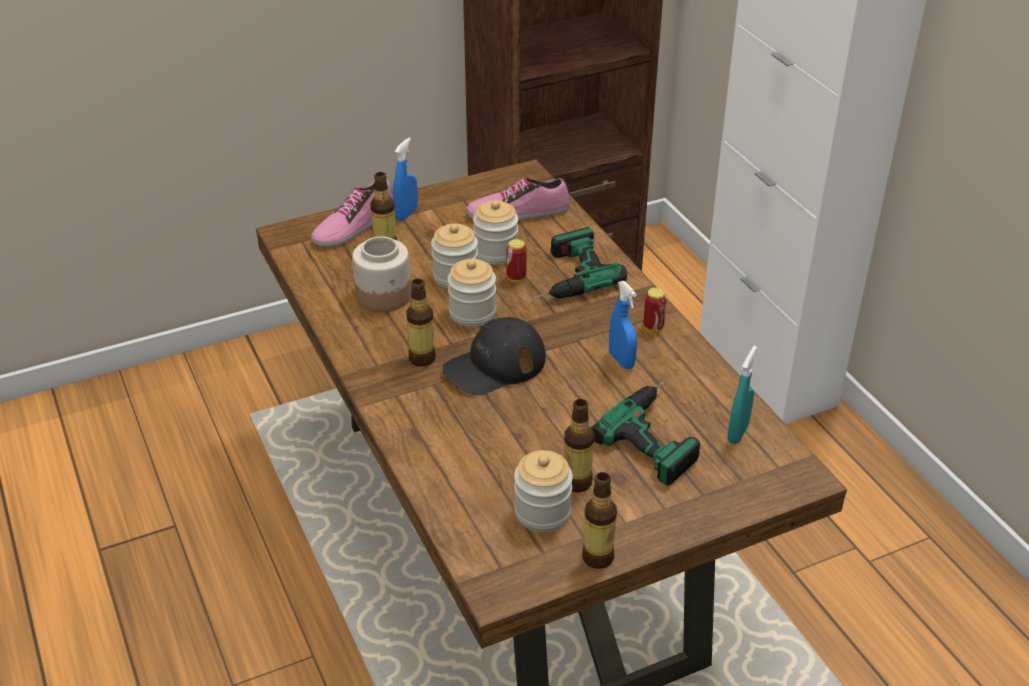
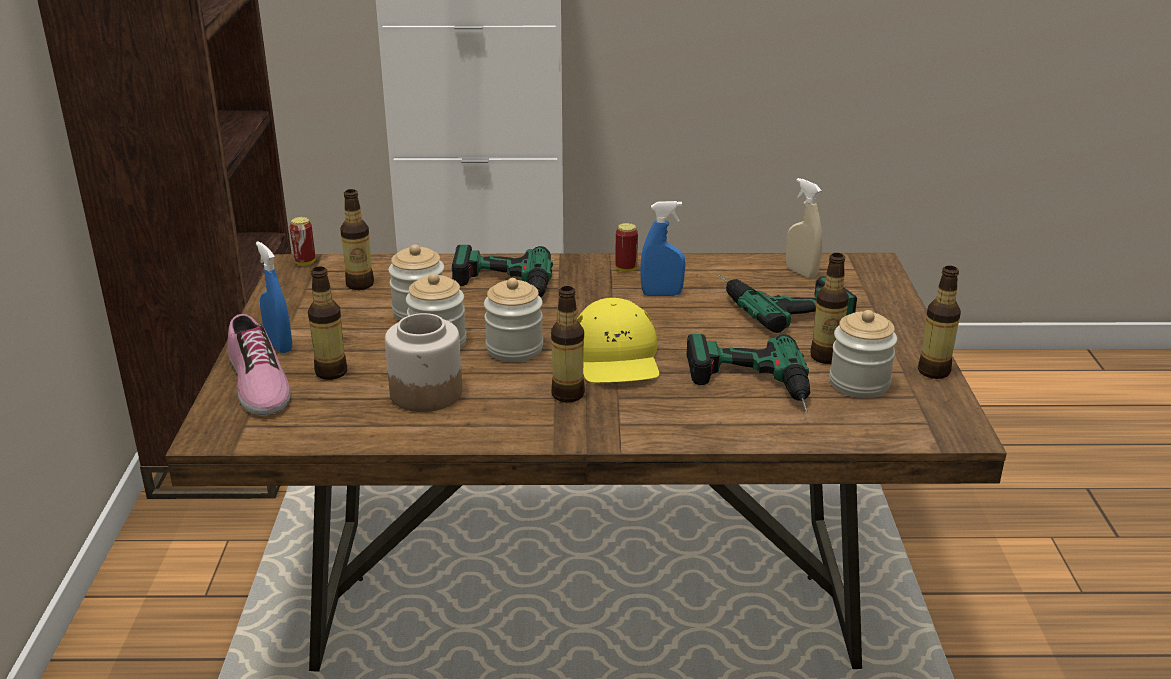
camera: 65 degrees left, 10 degrees down
black cap [442,317,546,395] -> yellow cap [577,298,659,383]
shoe [467,177,570,220] -> bottle [340,189,374,290]
can [506,239,527,282] -> can moved to [290,217,315,266]
turquoise spray bottle [728,346,757,444] -> beige spray bottle [786,178,823,279]
none -> power drill [686,334,810,412]

